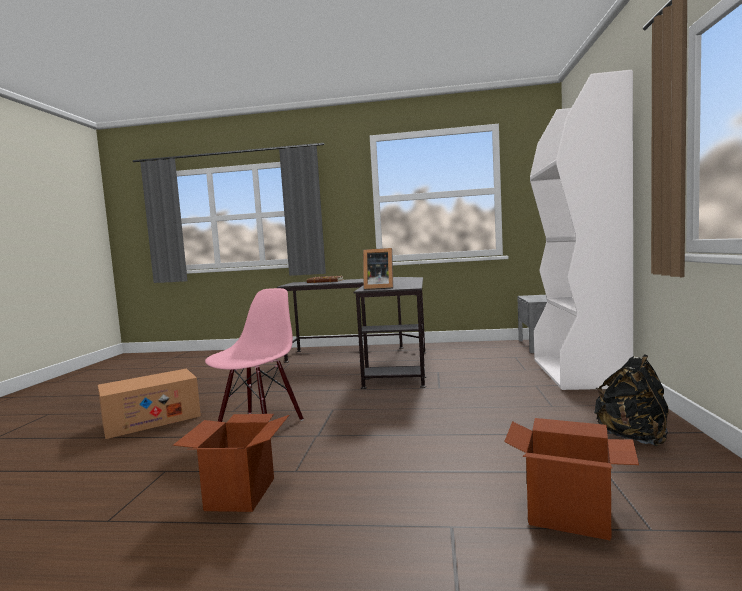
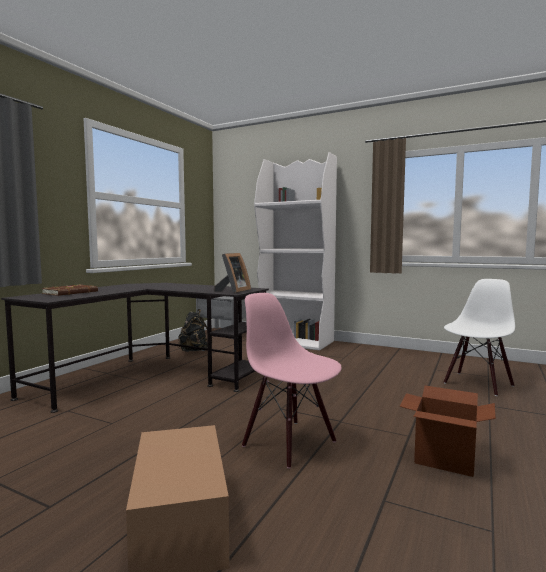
camera: 70 degrees left, 0 degrees up
cardboard box [504,418,639,541] -> white chair [444,279,515,396]
black backpack [594,354,669,446] -> black backpack moved to [178,309,208,352]

